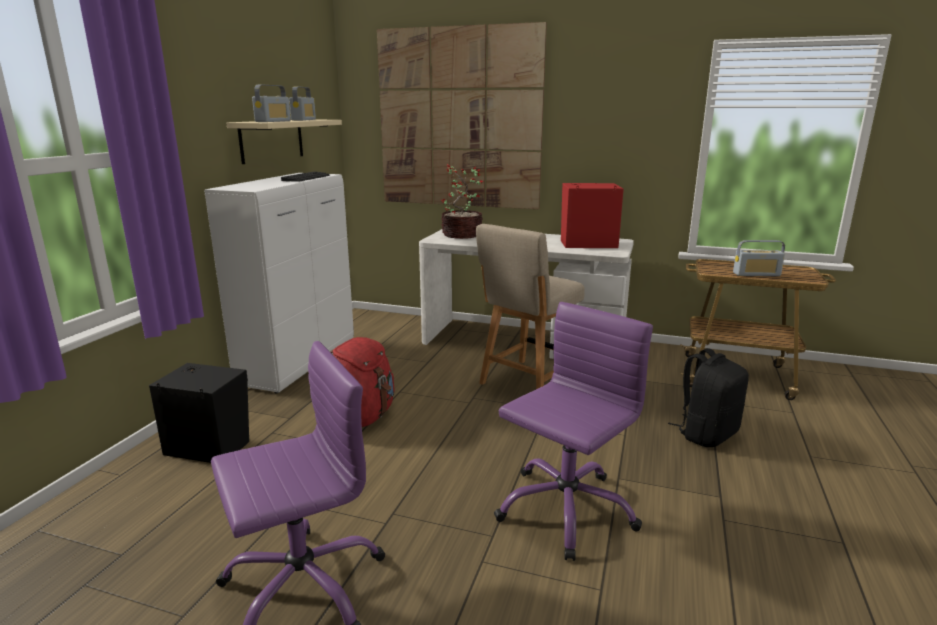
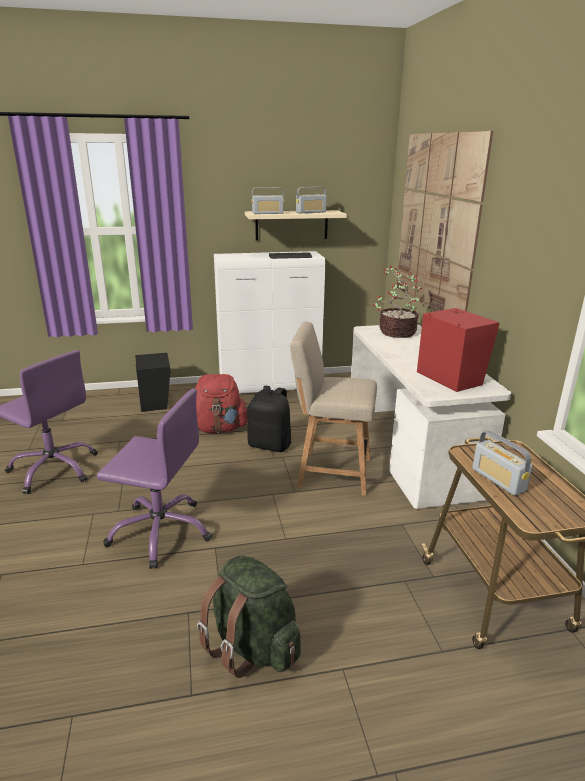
camera: 60 degrees right, 5 degrees up
black backpack [668,348,749,447] -> black backpack moved to [247,385,291,452]
none -> green backpack [197,555,301,678]

